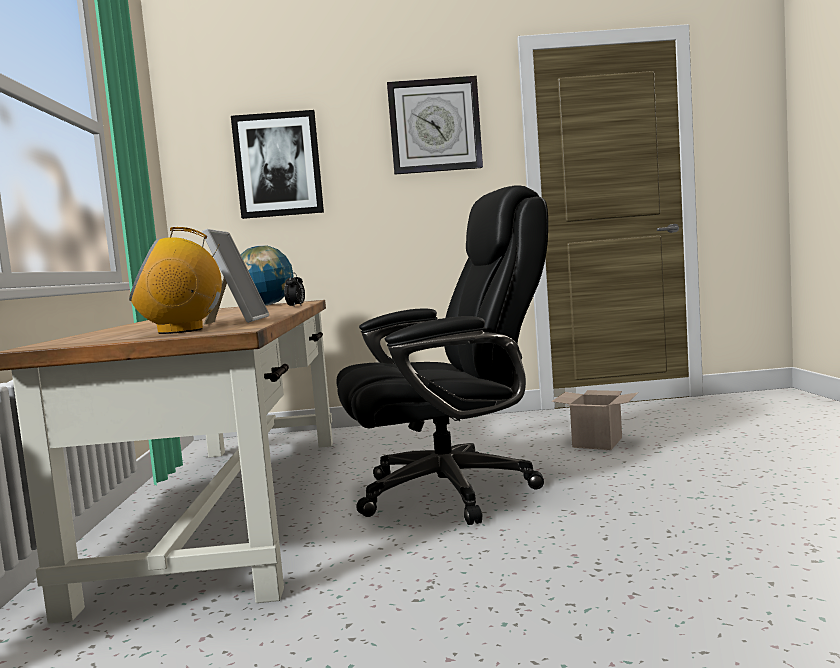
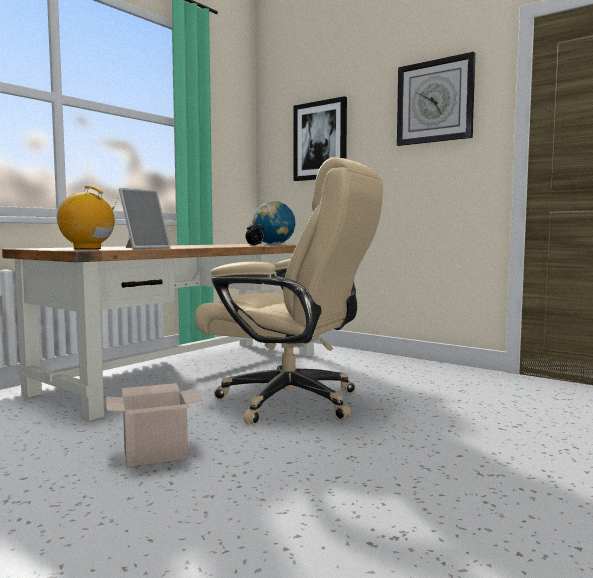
camera: 40 degrees right, 0 degrees up
black office chair [337,185,548,525] -> beige office chair [195,157,383,425]
cardboard box [551,390,638,450] -> cardboard box moved to [106,383,203,467]

